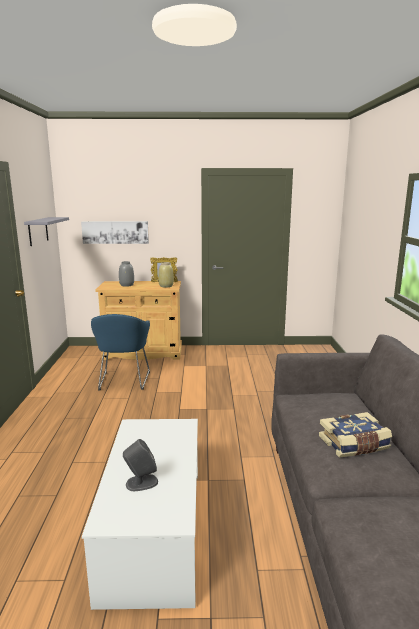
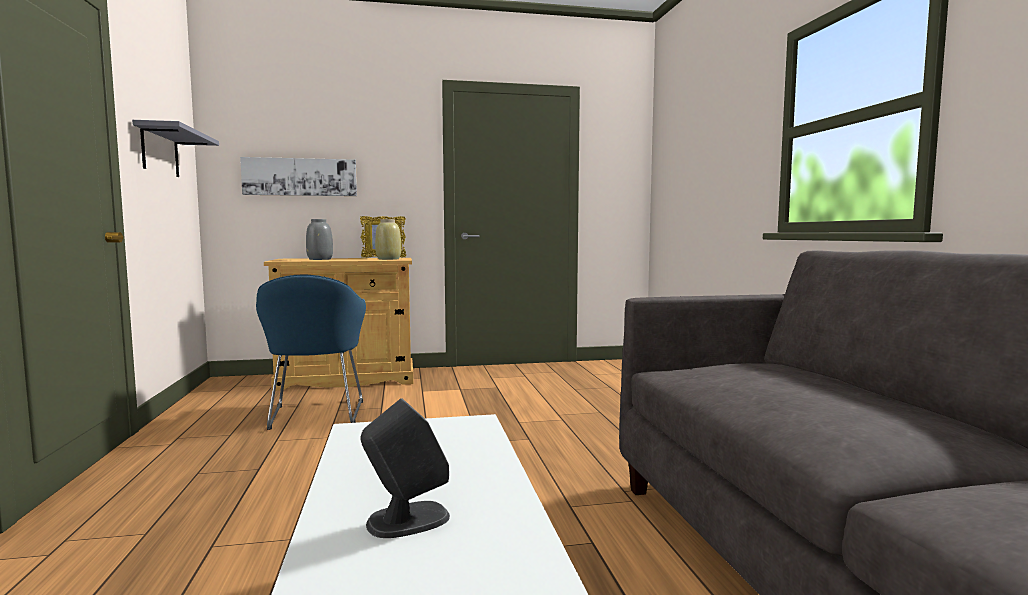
camera: 10 degrees left, 10 degrees down
book [319,412,392,457] -> none

